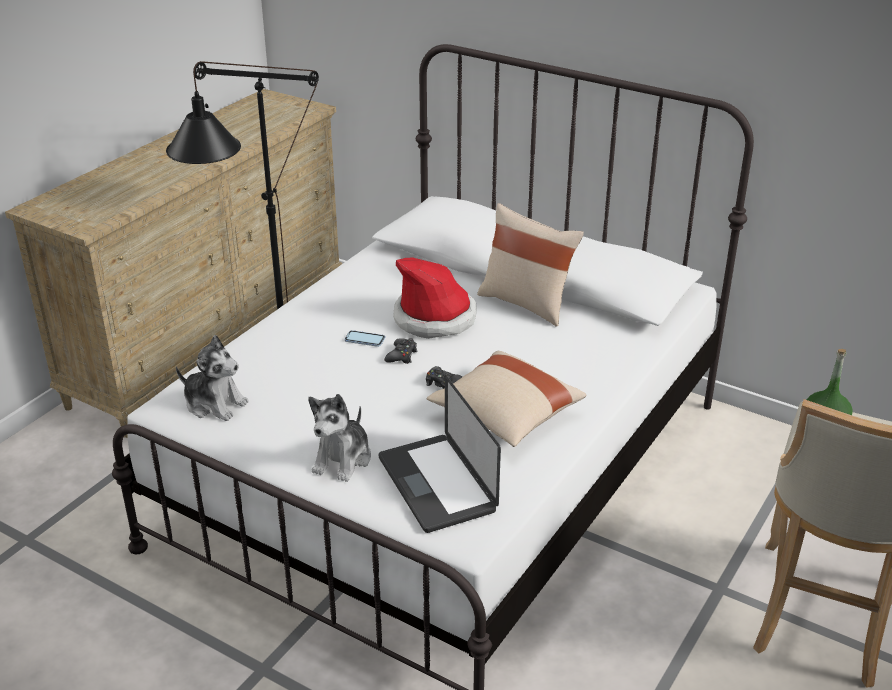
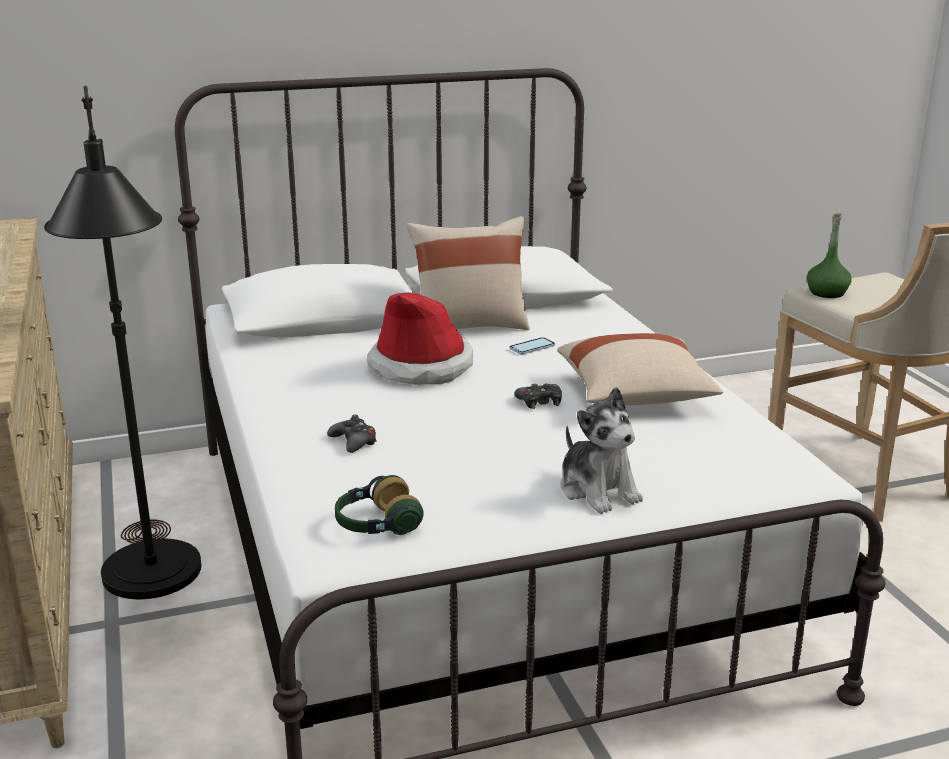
camera: 50 degrees left, 10 degrees down
plush toy [176,335,249,421] -> headphones [335,475,423,535]
phone [345,330,385,347] -> phone moved to [509,337,555,355]
laptop [379,376,501,533] -> none
black game controller [384,338,418,364] -> black game controller moved to [327,415,377,453]

